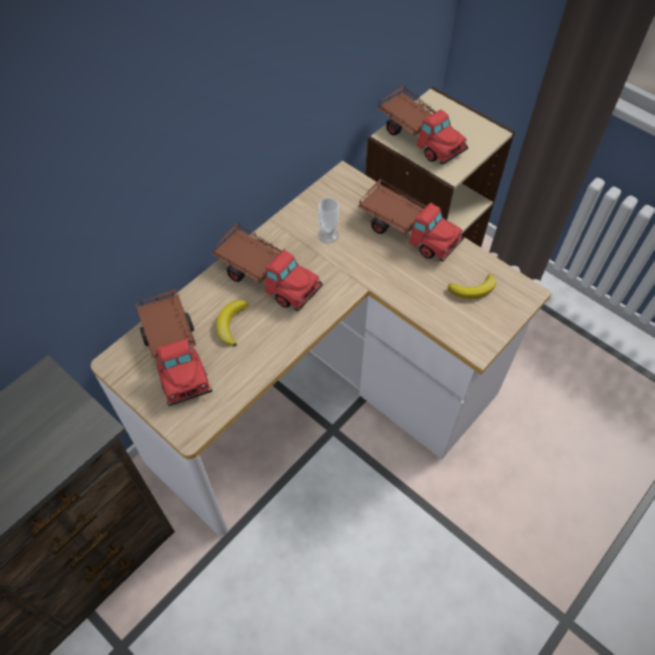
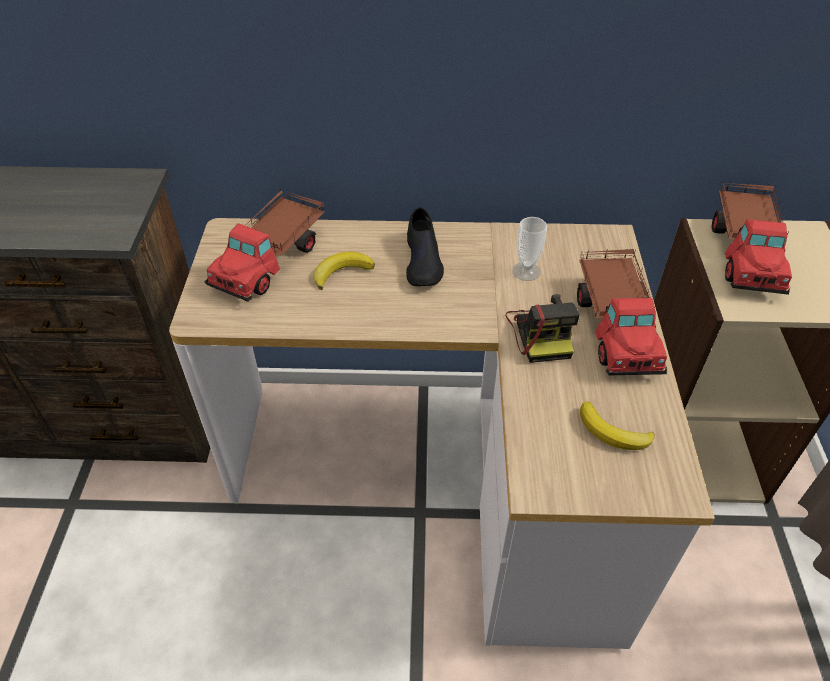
camera: 50 degrees right, 10 degrees down
toy truck [212,223,323,311] -> black shoe [406,207,444,286]
none -> camera [506,294,579,363]

